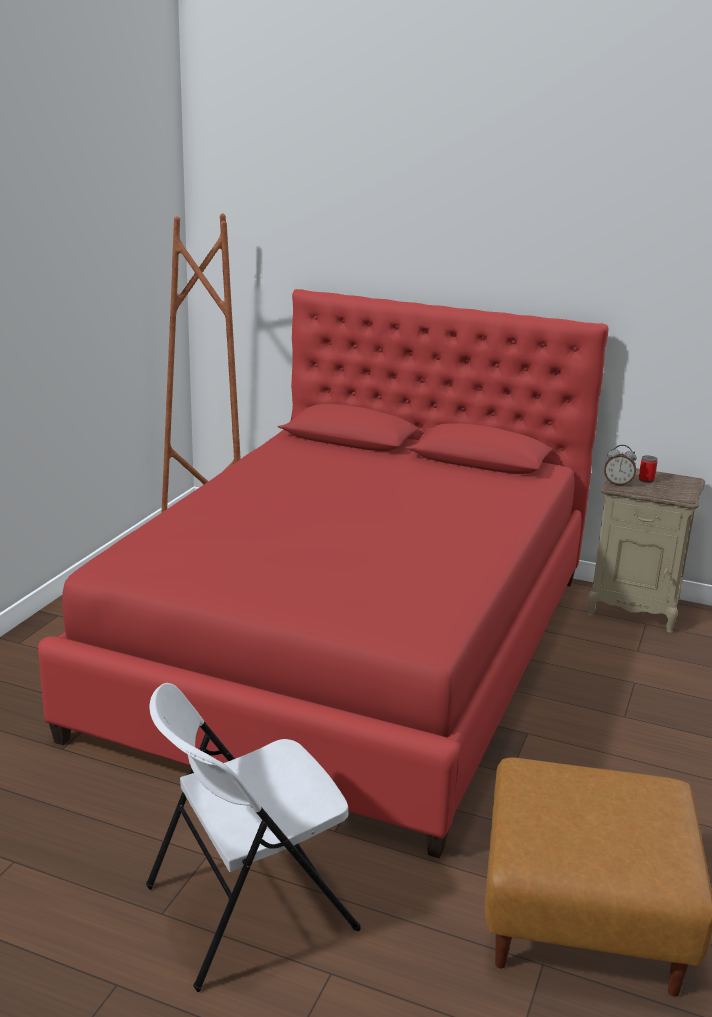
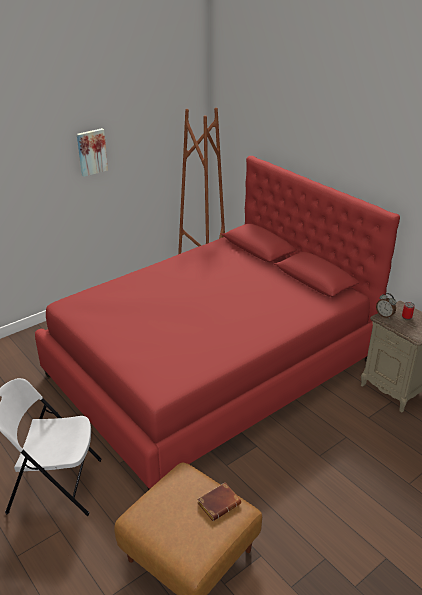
camera: 30 degrees right, 10 degrees up
none -> picture [77,128,108,177]
none -> brown book [197,483,241,521]

